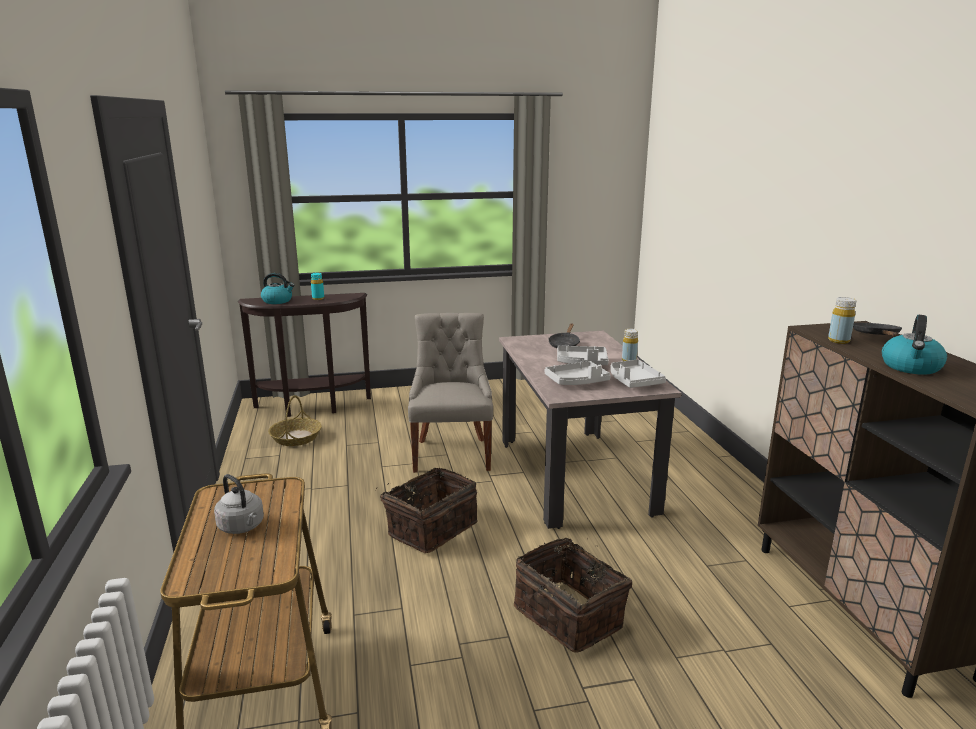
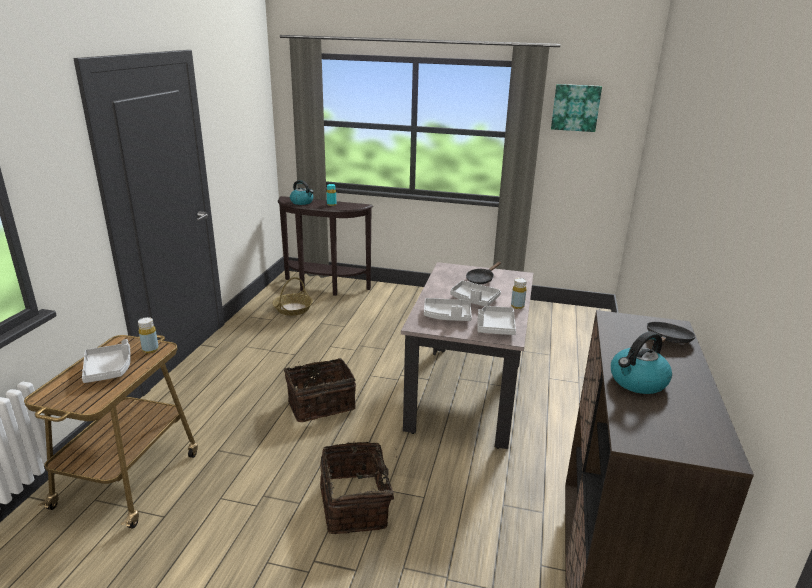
camera: 25 degrees right, 5 degrees up
grey kettle [214,474,264,534] -> grey tray [82,339,131,383]
grey chair [408,313,493,473] -> none
yellow bottle [828,297,856,344] -> yellow bottle moved to [138,317,159,353]
none -> picture [551,84,602,132]

